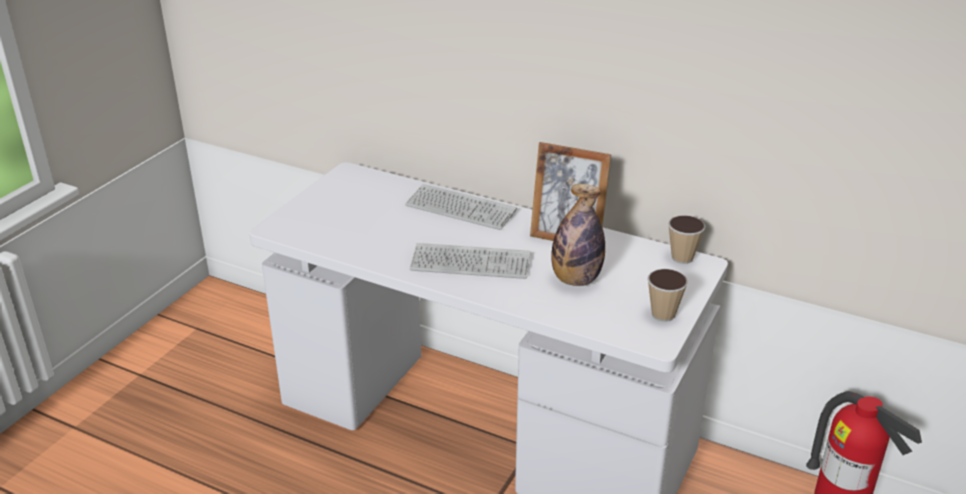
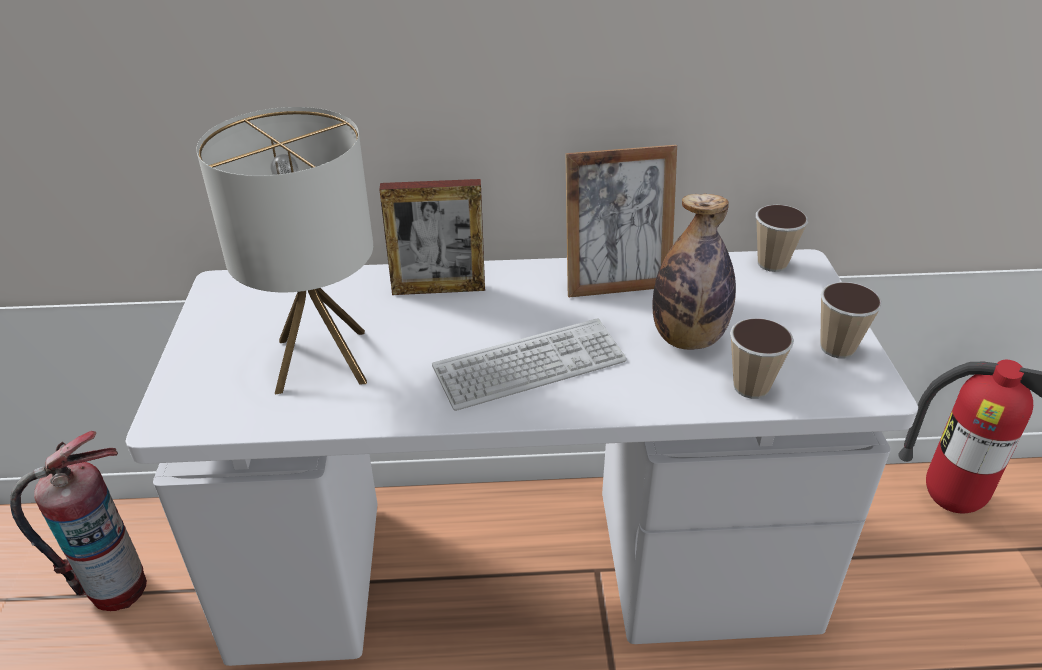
camera: 30 degrees left, 5 degrees up
keyboard [405,184,517,230] -> picture frame [379,179,485,295]
none -> fire extinguisher [10,431,147,611]
none -> table lamp [196,107,373,394]
none -> cup [730,318,794,399]

